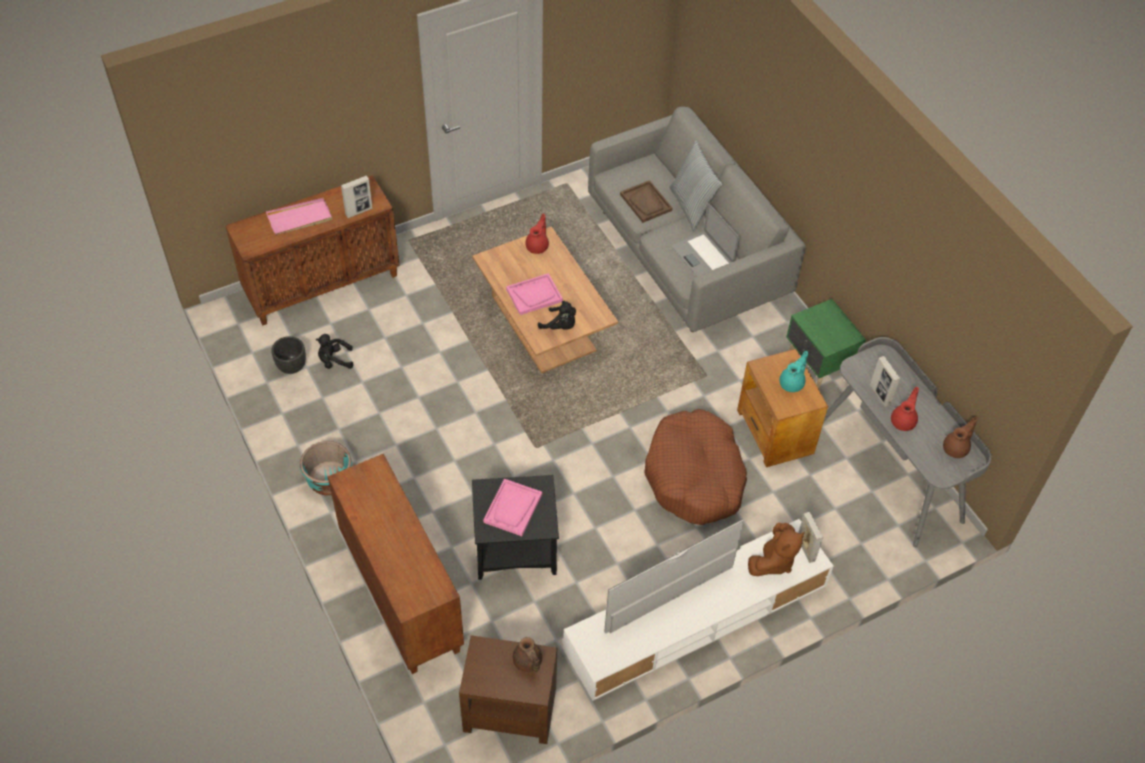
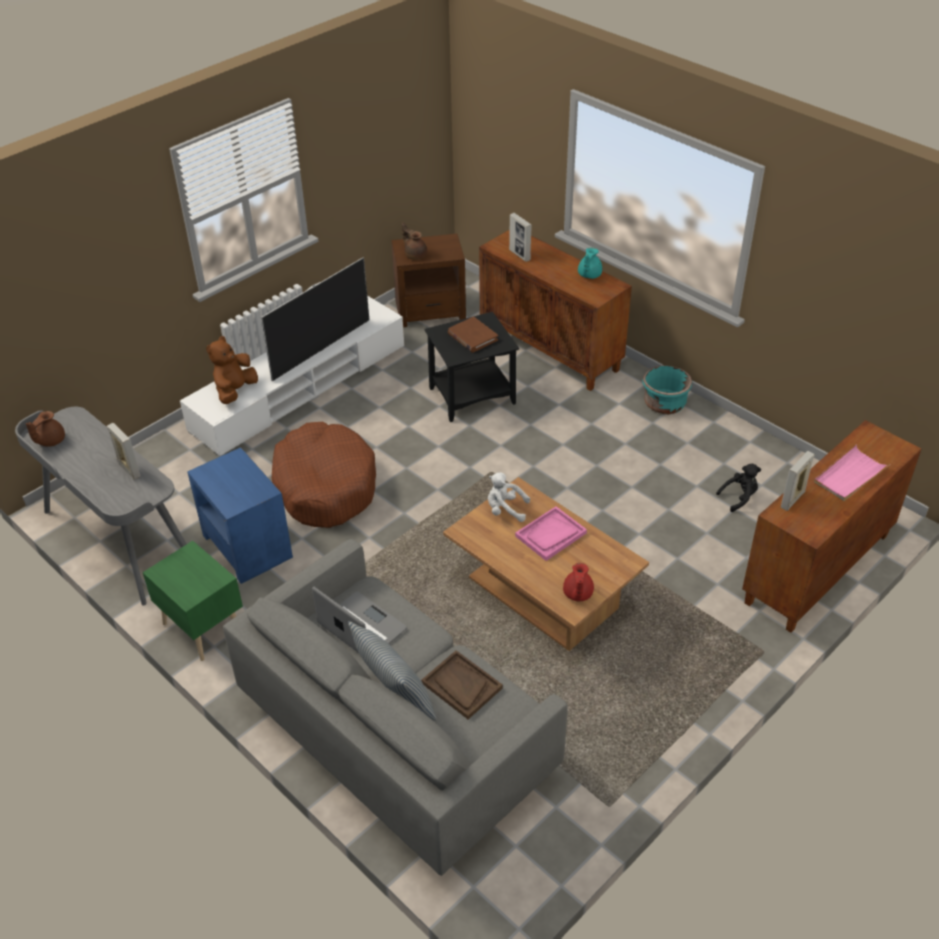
camera: 165 degrees right, 10 degrees down
black planter [271,336,306,374] -> none
pink tray [483,479,542,536] -> brown book [448,317,498,353]
black plush toy [538,301,576,330] -> white plush toy [488,472,530,522]
brown side table [737,349,828,467] -> blue side table [187,447,293,584]
turquoise teapot [780,351,808,392] -> turquoise teapot moved to [578,248,602,279]
picture frame [798,512,823,563] -> picture frame moved to [509,213,532,262]
red teapot [891,387,919,431] -> none

